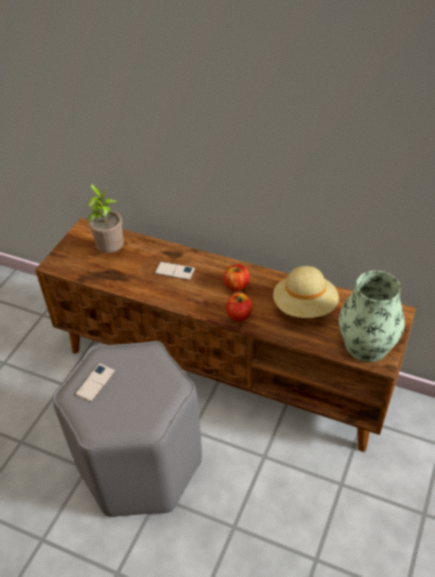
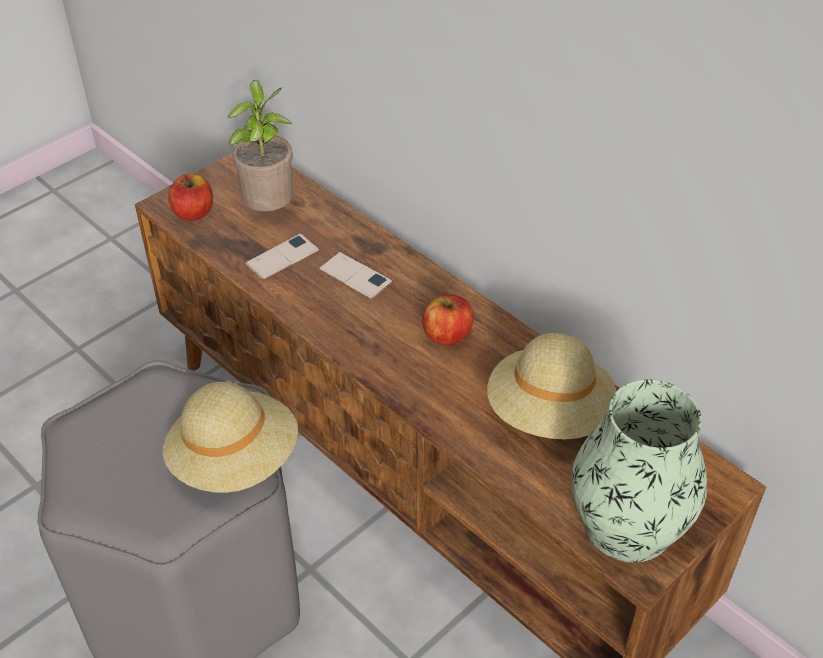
camera: 20 degrees right, 0 degrees up
phone [75,363,115,402] -> phone moved to [245,234,319,280]
apple [226,293,252,321] -> apple moved to [168,174,213,221]
none -> beige hat [163,382,298,493]

